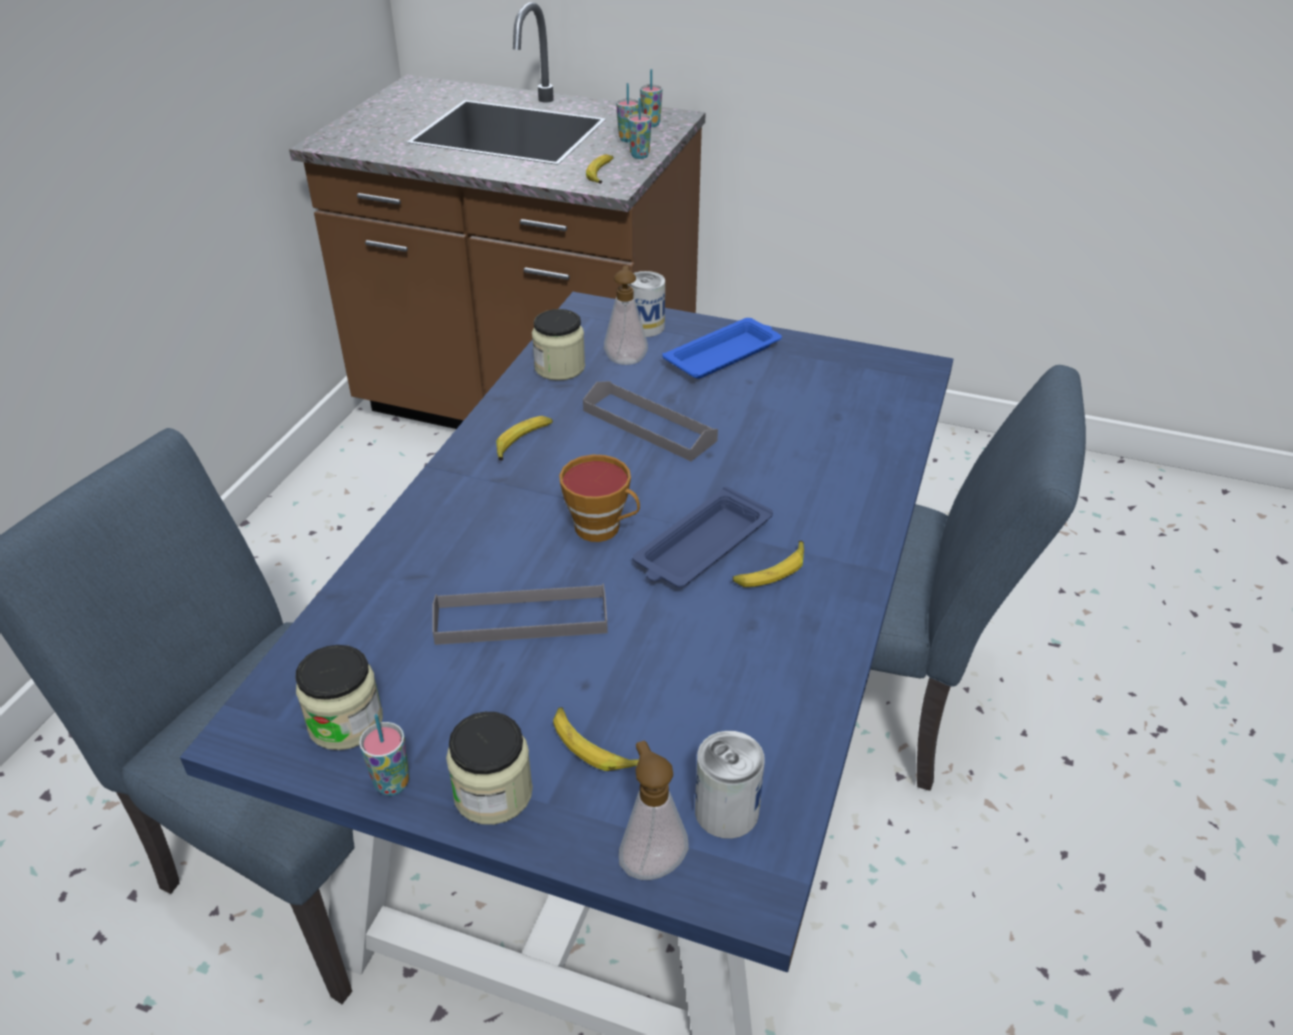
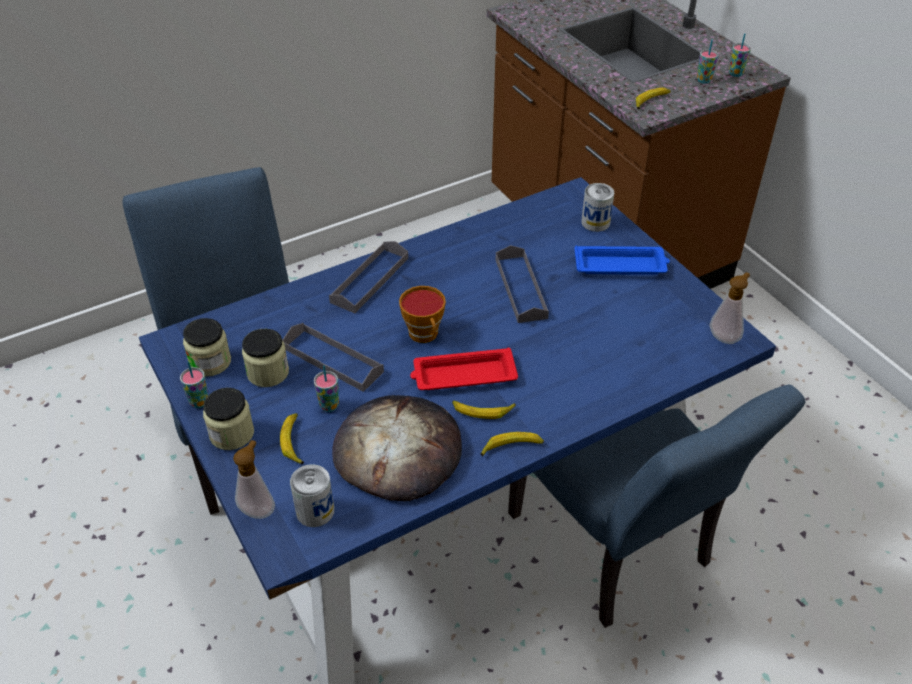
camera: 40 degrees right, 5 degrees up
banana [496,416,553,461] -> banana moved to [480,432,544,456]
jar [532,309,585,381] -> jar moved to [242,329,289,387]
soap dispenser [604,266,648,365] -> soap dispenser moved to [710,272,750,344]
cup [628,98,652,159] -> cup moved to [314,365,339,412]
blue tray [633,486,773,588] -> red tray [410,348,518,390]
none -> grey tray [329,241,408,313]
none -> bread [332,395,462,501]

